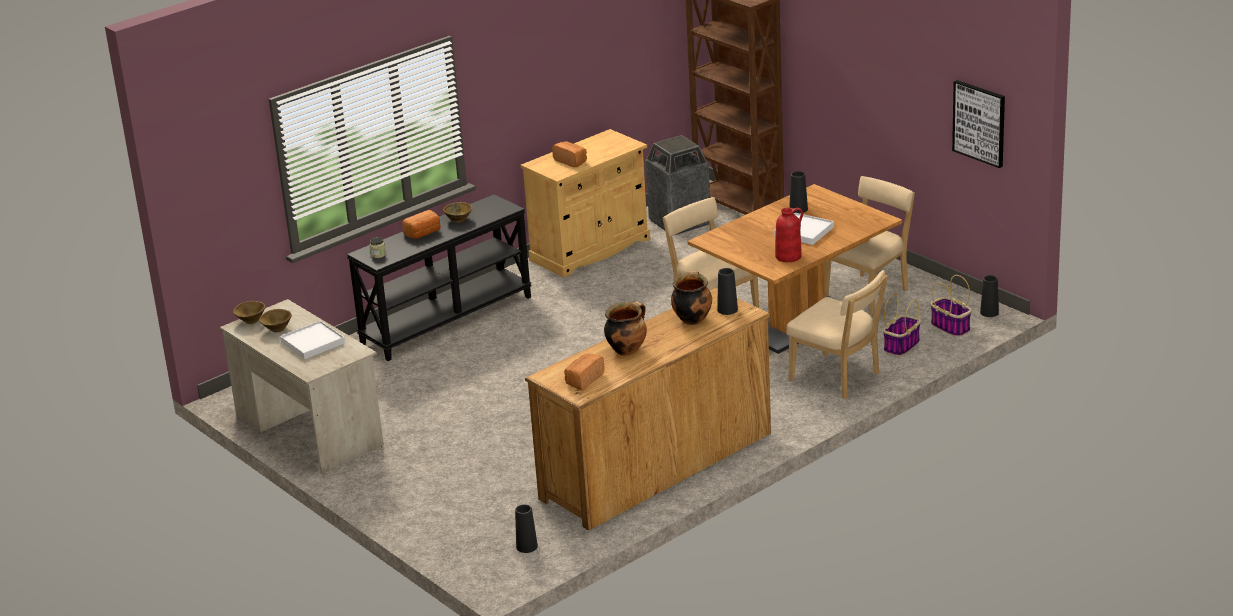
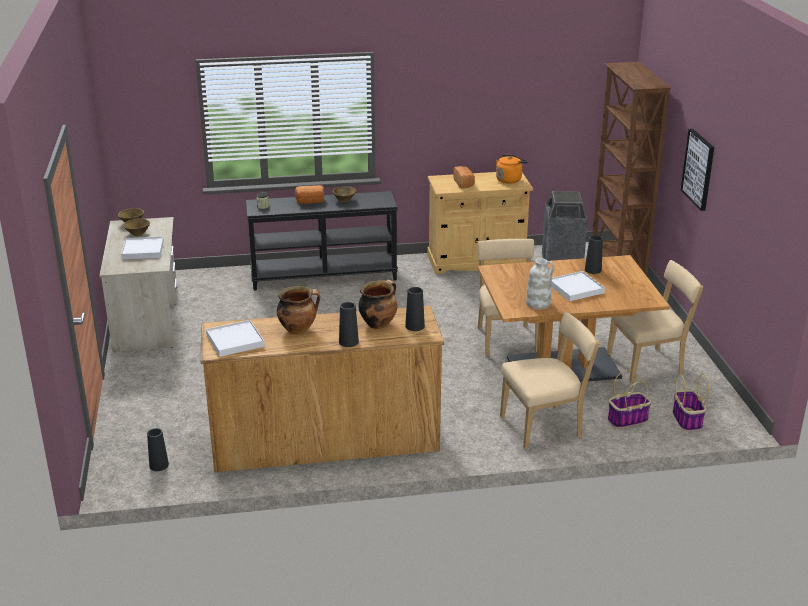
camera: 30 degrees right, 0 degrees up
bread [564,354,605,390] -> white tray [206,320,265,357]
red vase [775,208,803,262] -> white vase [526,258,555,309]
beige chair [786,270,888,399] -> beige chair turned 90 degrees counterclockwise [500,312,599,450]
picture [952,80,1005,168] -> picture moved to [681,129,714,211]
black vase [980,275,999,317] -> black vase moved to [339,302,359,347]
none -> orange kettle [496,155,528,184]

